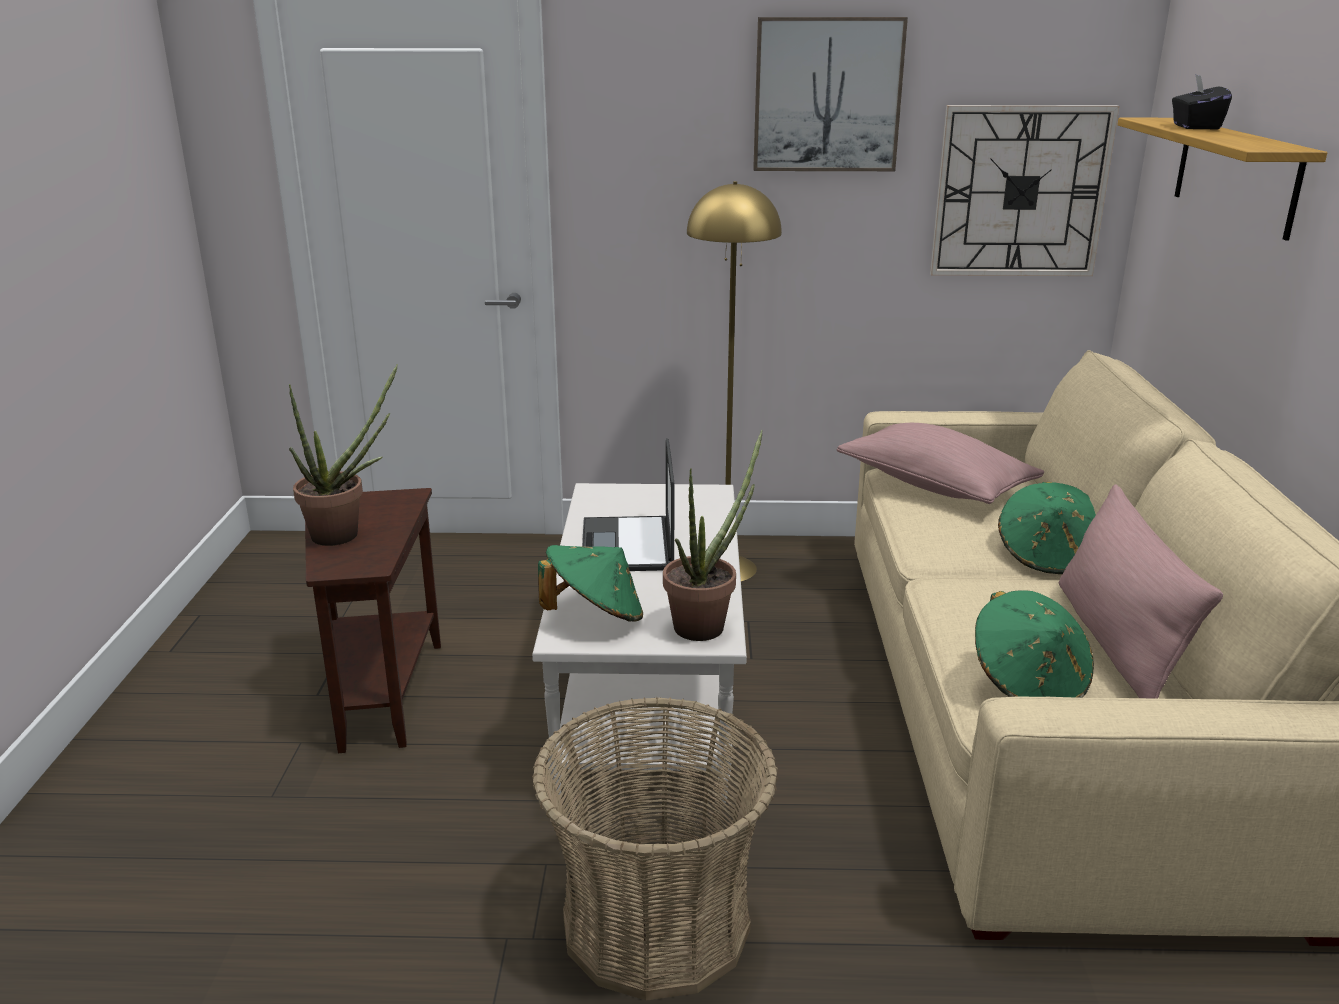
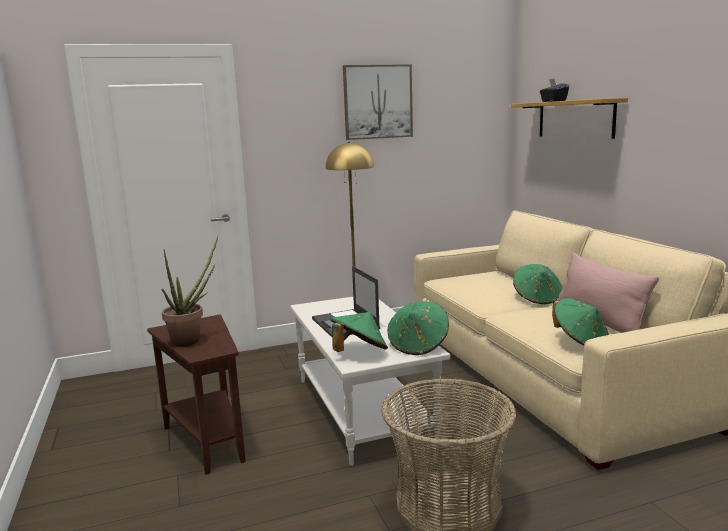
camera: 20 degrees left, 10 degrees down
potted plant [663,430,763,641] -> green hat [388,301,449,355]
pink pillow [836,423,1044,504] -> none
wall clock [930,105,1120,276] -> none

